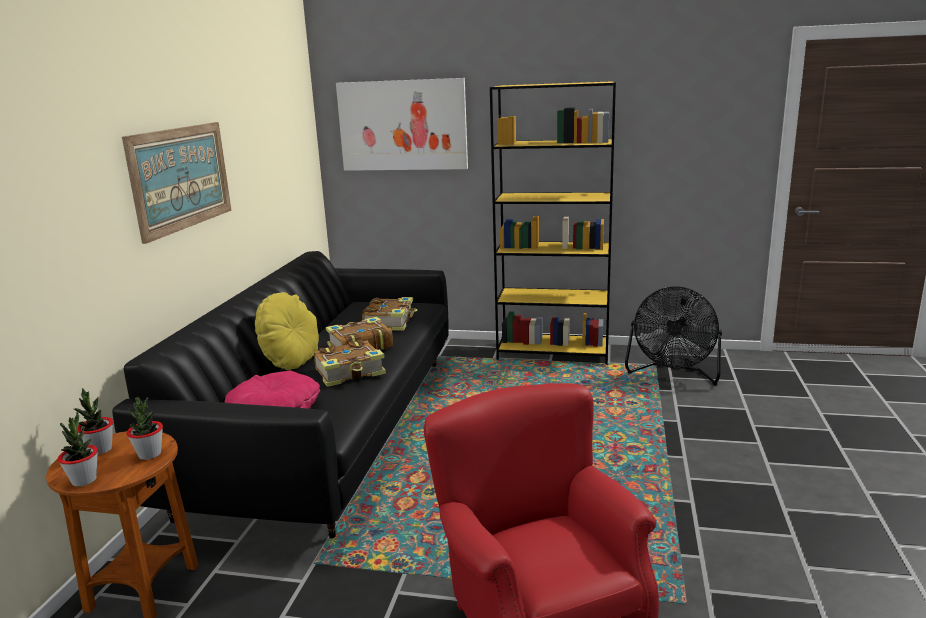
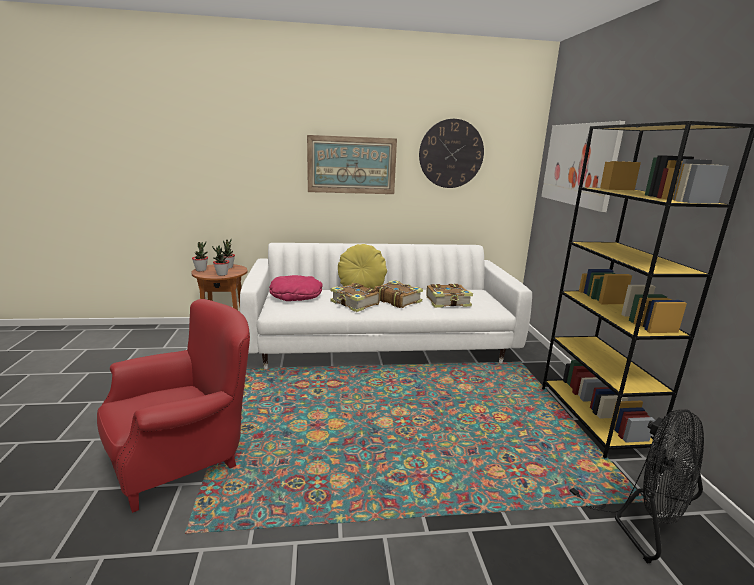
camera: 70 degrees right, 0 degrees up
black sofa [112,251,449,538] -> white sofa [240,243,532,369]
black fan [625,286,722,386] -> black fan turned 135 degrees counterclockwise [569,409,704,563]
none -> wall clock [419,119,484,188]

